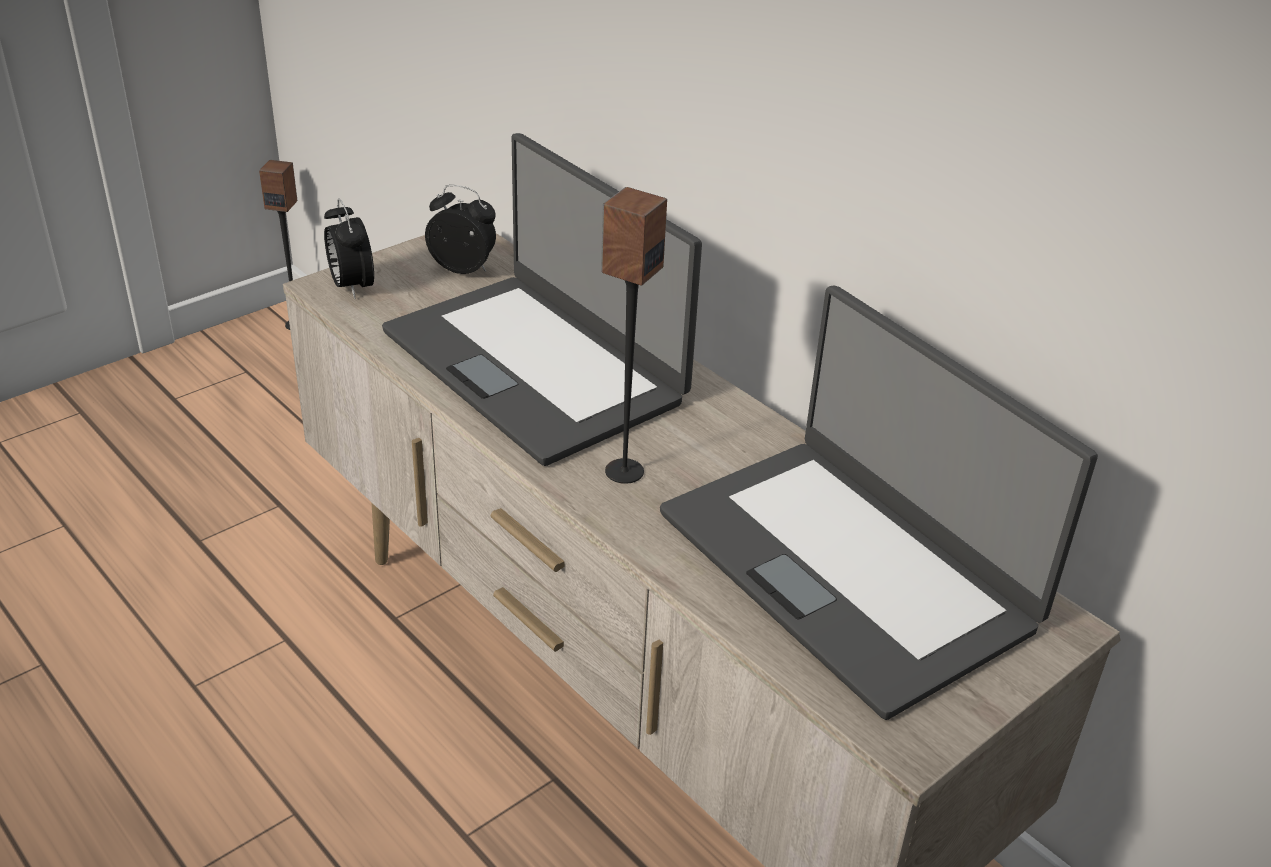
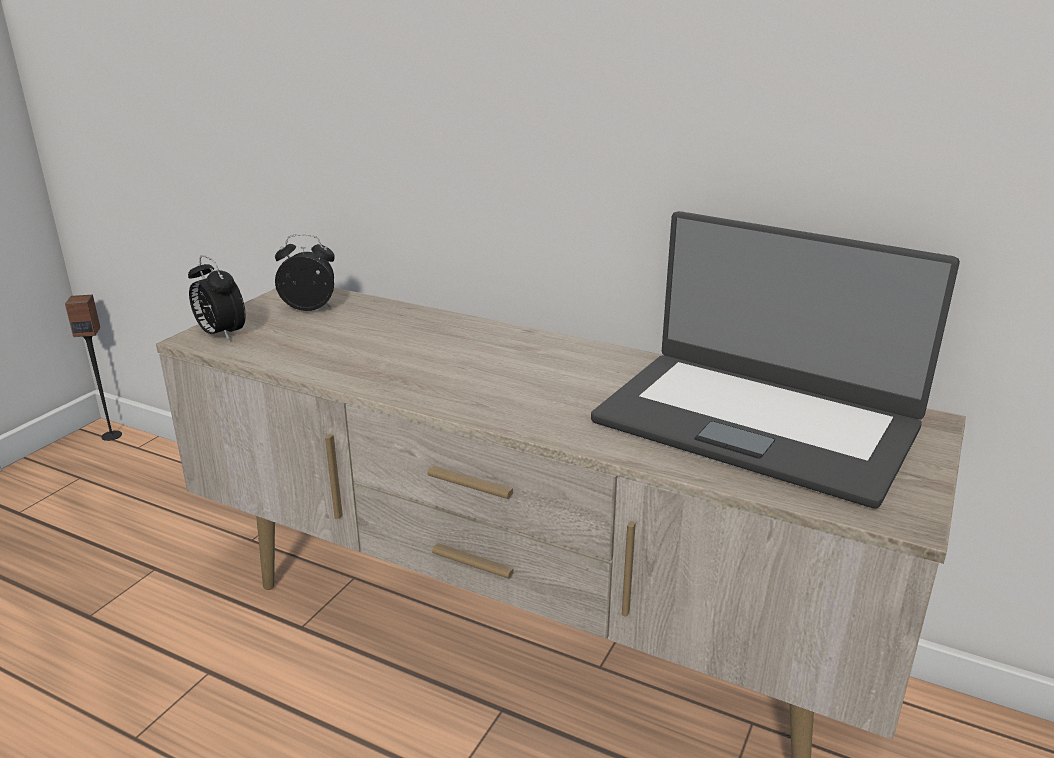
camera: 20 degrees left, 10 degrees down
laptop [382,133,702,466] -> none
speaker [601,187,667,484] -> none

